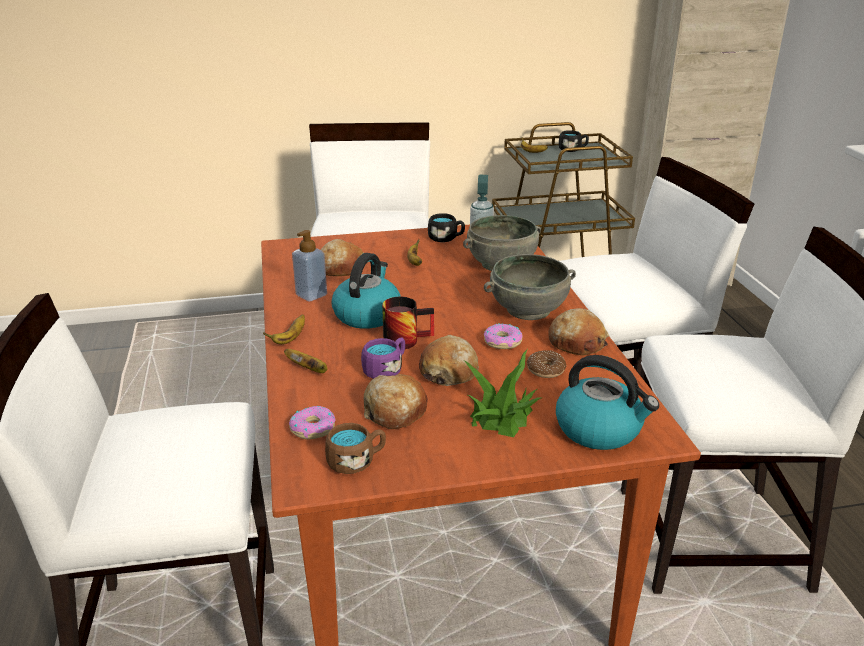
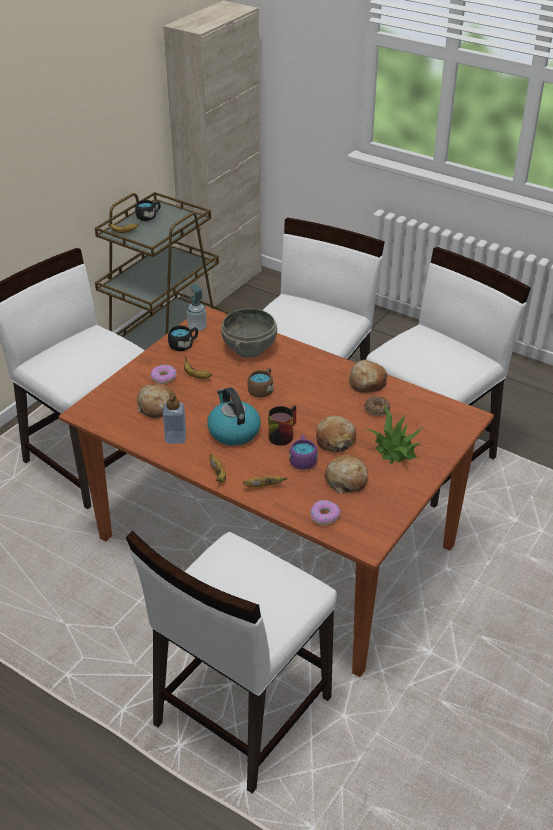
camera: 45 degrees left, 10 degrees up
brown mug [325,423,386,474] -> brown mug moved to [248,367,273,398]
grey bowl [484,254,576,320] -> none
donut [484,323,523,349] -> donut moved to [150,364,177,384]
kettle [556,355,659,450] -> none

